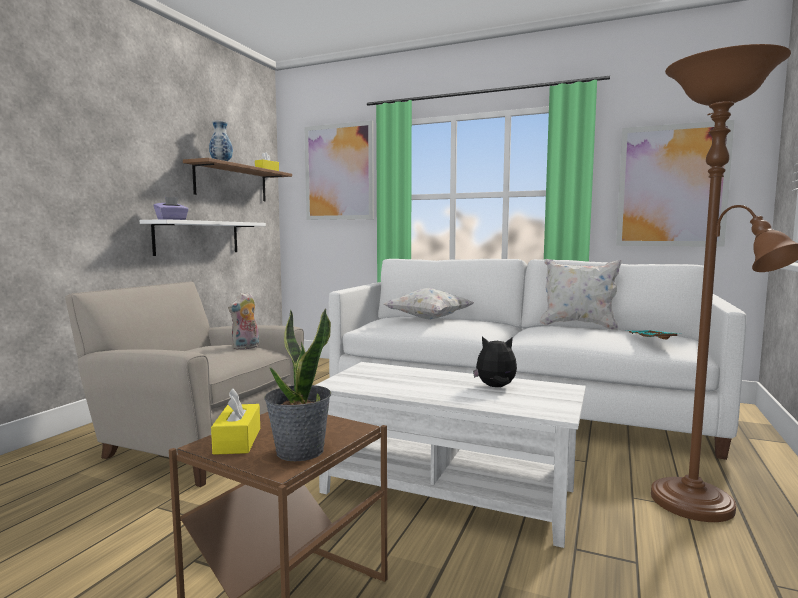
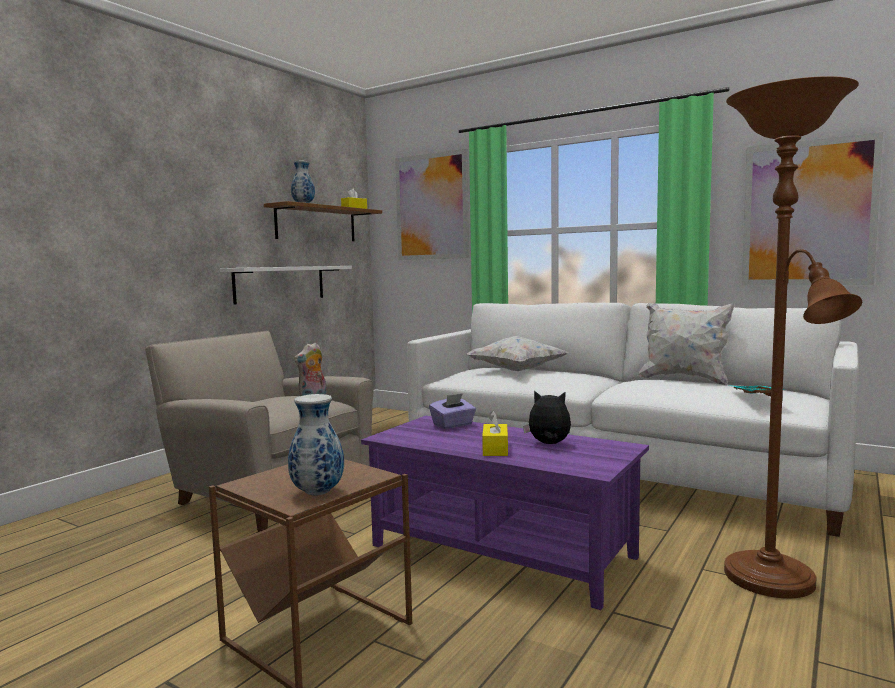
camera: 10 degrees right, 0 degrees up
purple tissue box [154,197,189,220] -> purple tissue box moved to [429,393,476,429]
yellow tissue box [211,389,260,455] -> yellow tissue box moved to [482,411,508,456]
potted plant [264,308,331,461] -> vase [288,394,344,495]
white coffee table [315,362,586,548] -> purple coffee table [361,416,649,610]

